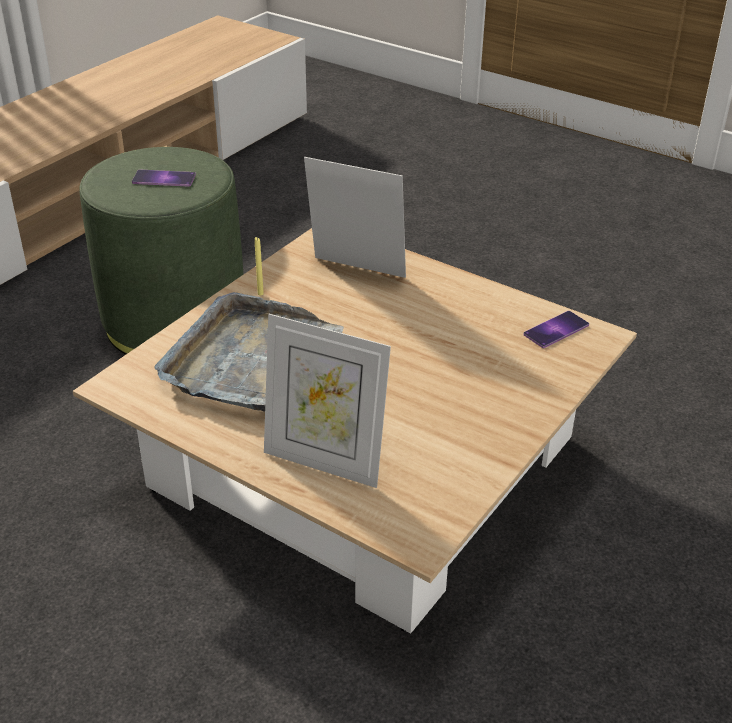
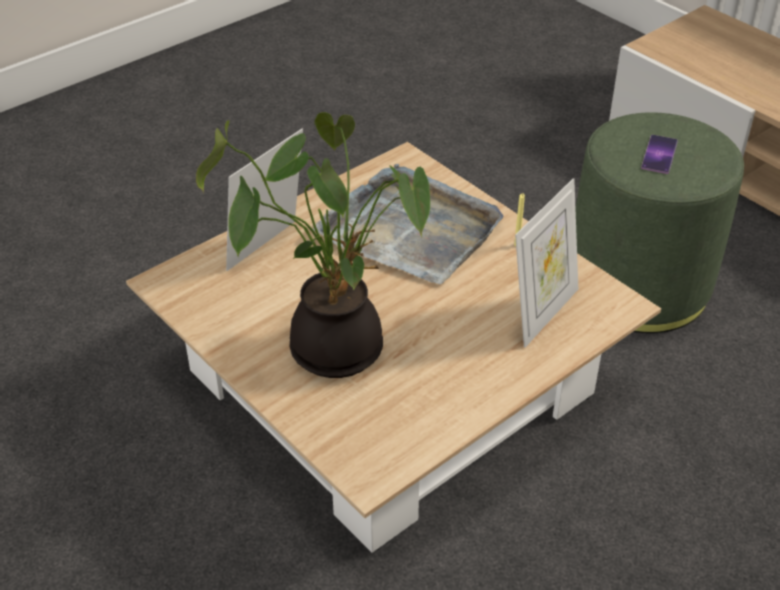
camera: 105 degrees right, 5 degrees up
phone [523,311,589,348] -> none
none -> potted plant [196,112,430,378]

